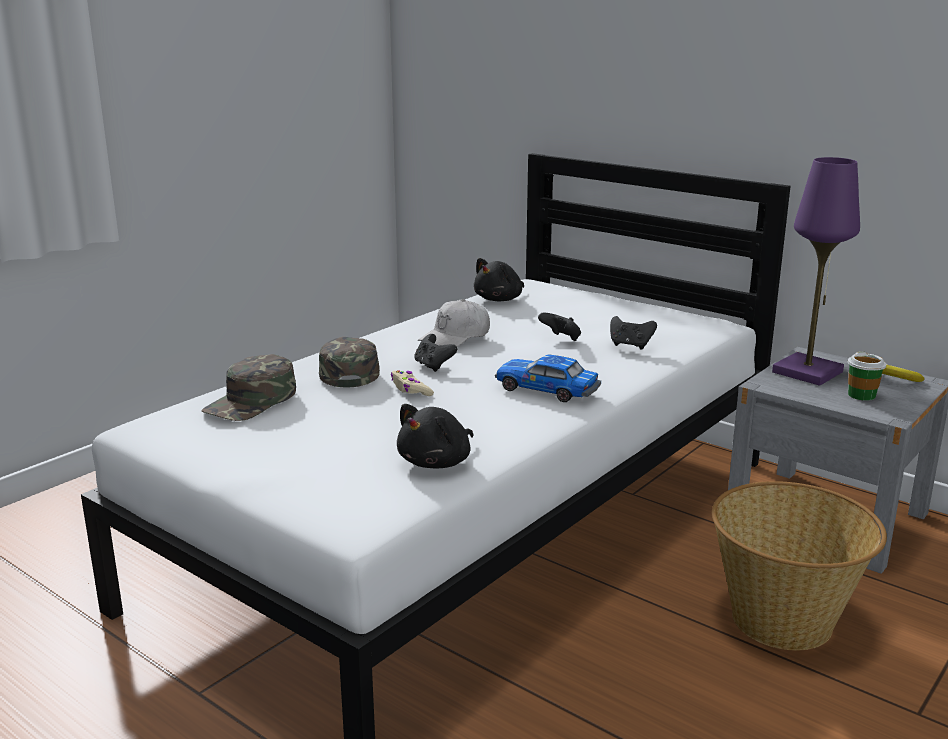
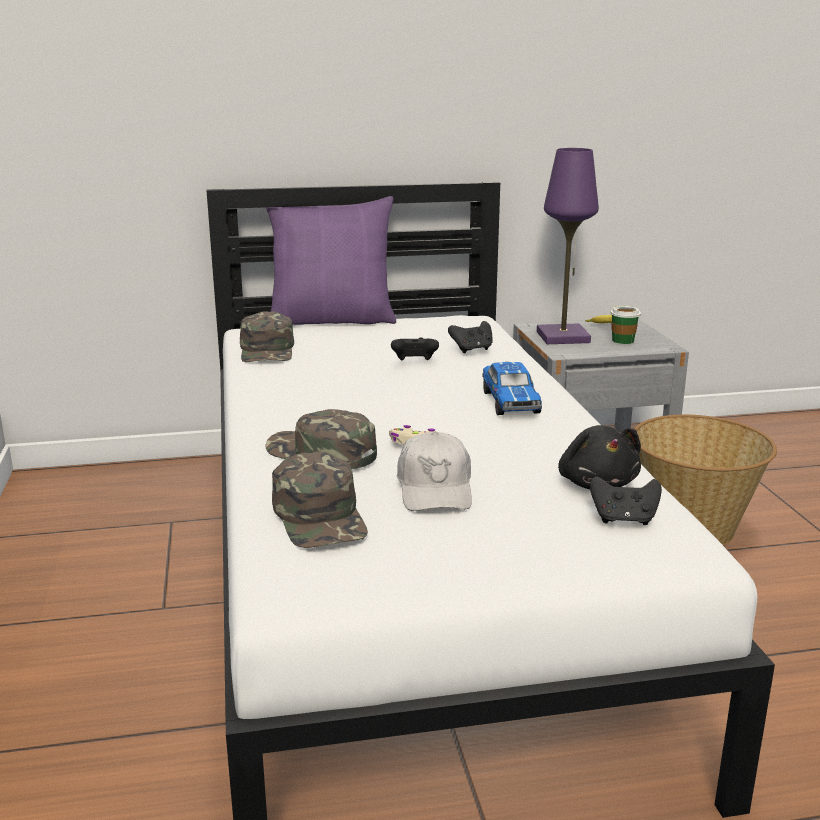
camera: 50 degrees left, 0 degrees up
black game controller [414,334,457,372] -> black game controller moved to [590,476,662,525]
white cap [418,299,490,347] -> white cap moved to [397,432,472,511]
black plush toy [474,258,524,301] -> green cap [240,311,294,362]
toy car [495,354,601,402] -> toy car turned 75 degrees counterclockwise [482,362,542,415]
none -> purple pillow [266,196,396,324]

